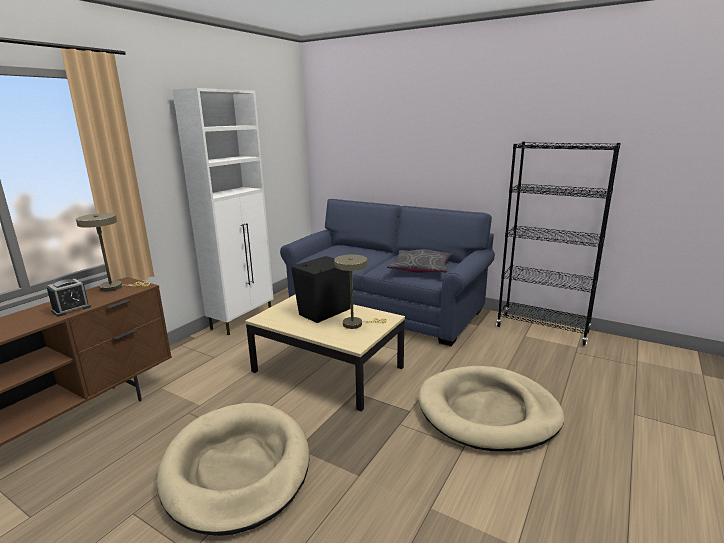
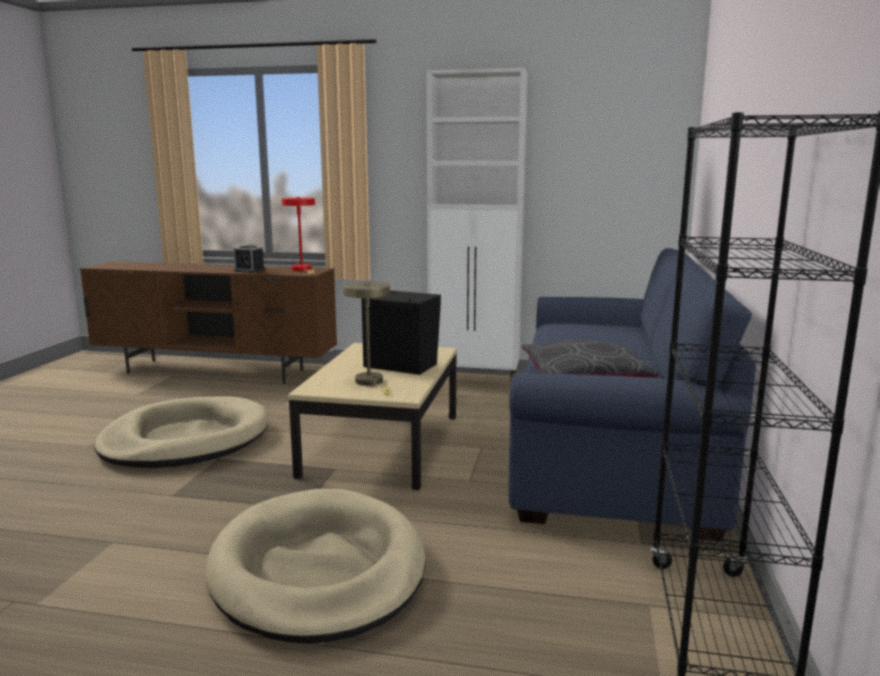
camera: 70 degrees right, 5 degrees down
beige table lamp [76,213,150,292] -> red table lamp [281,197,315,274]

